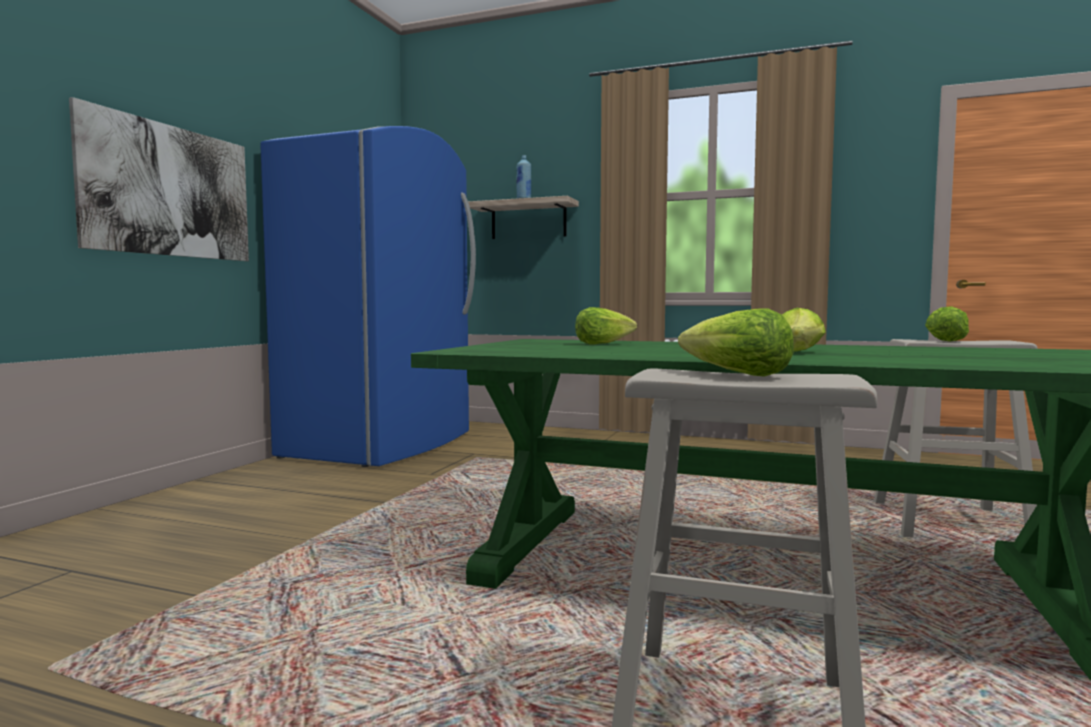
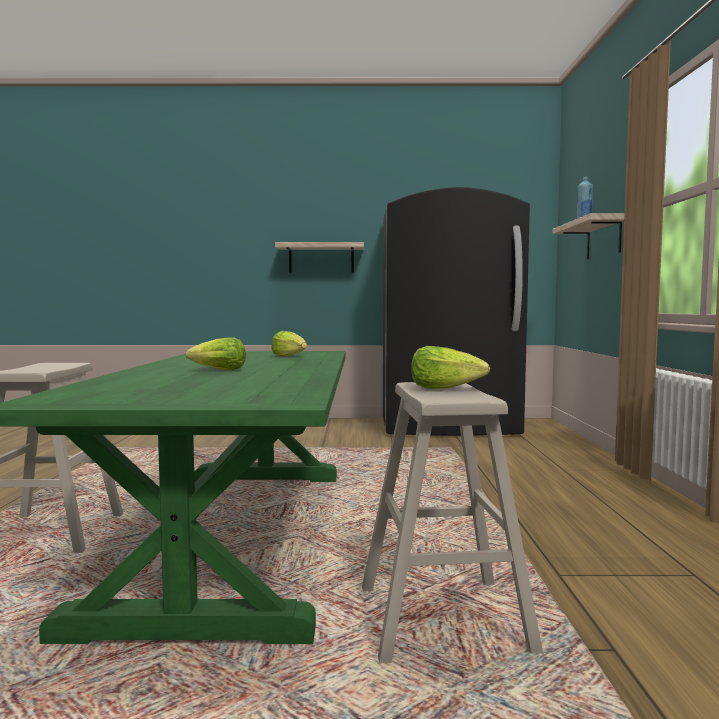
camera: 70 degrees right, 0 degrees up
picture [69,97,249,261] -> shelf [275,242,364,273]
blue fridge [260,126,476,467] -> black fridge [383,187,530,436]
lettuce [678,308,794,377] -> none

